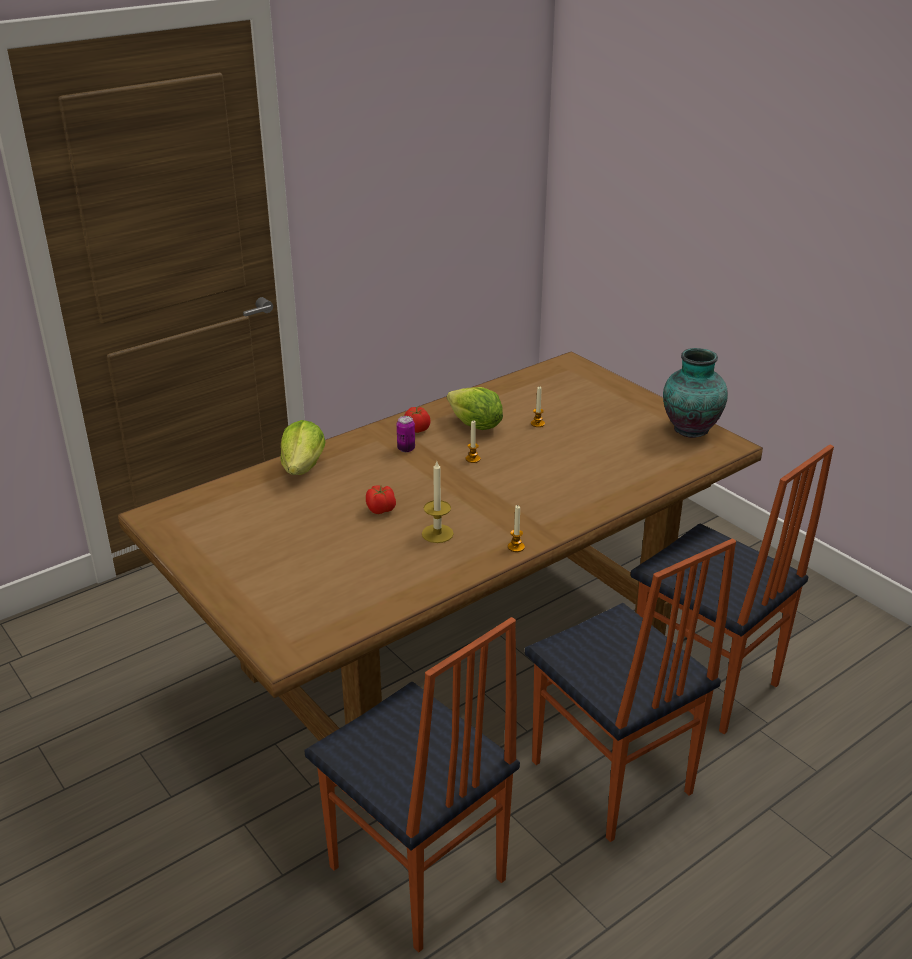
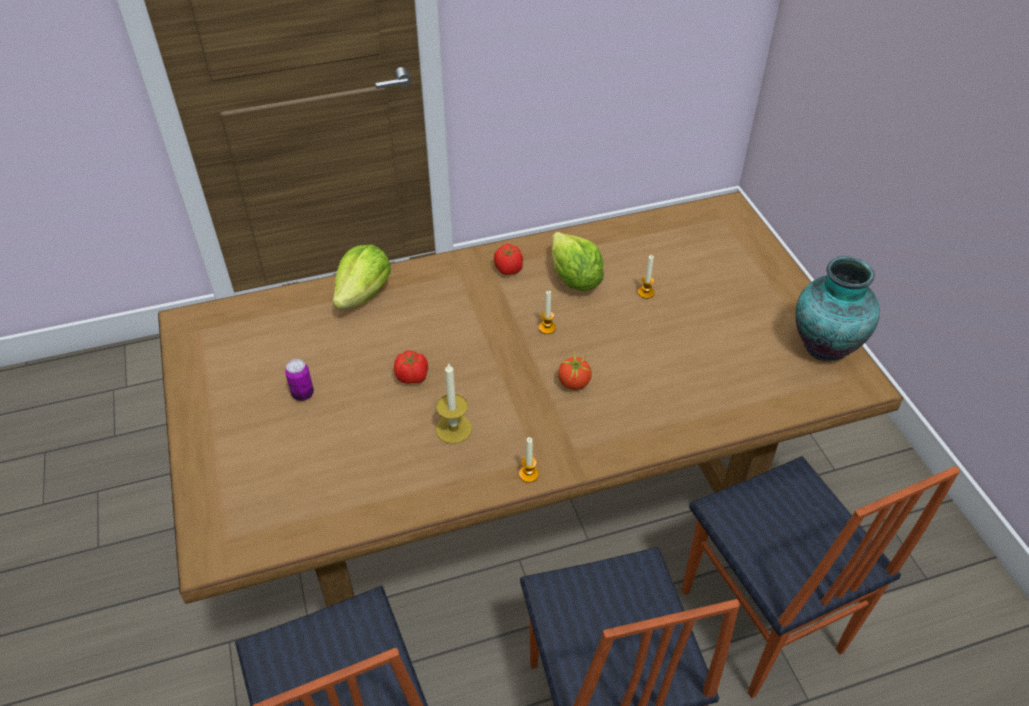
camera: 20 degrees right, 15 degrees up
can [397,416,415,452] -> can moved to [285,359,314,401]
none -> tomato [558,350,592,390]

